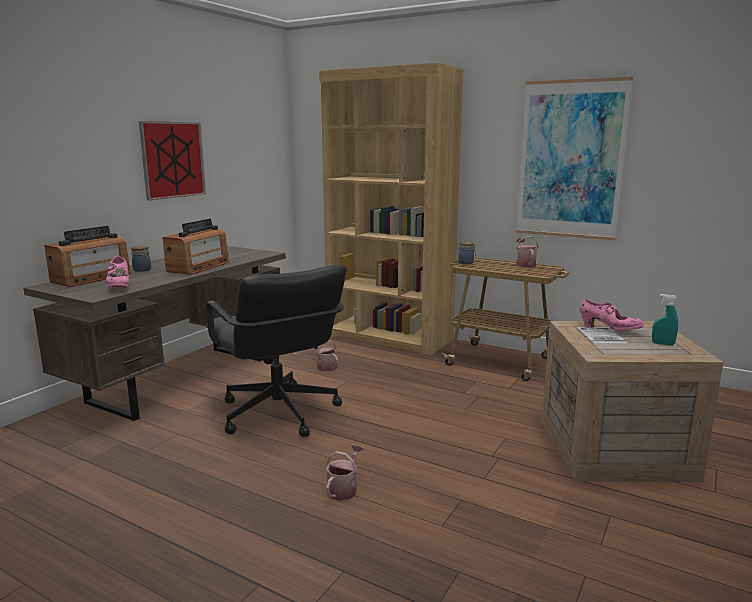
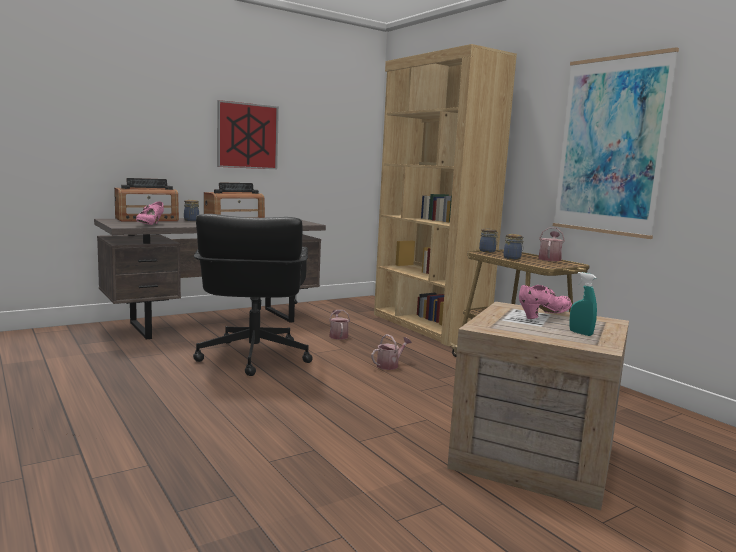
camera: 25 degrees right, 5 degrees down
watering can [326,445,363,501] -> watering can moved to [371,334,412,370]
pink shoe [580,298,644,330] -> pink shoe turned 90 degrees counterclockwise [519,285,572,319]
none -> jar [503,234,524,260]

